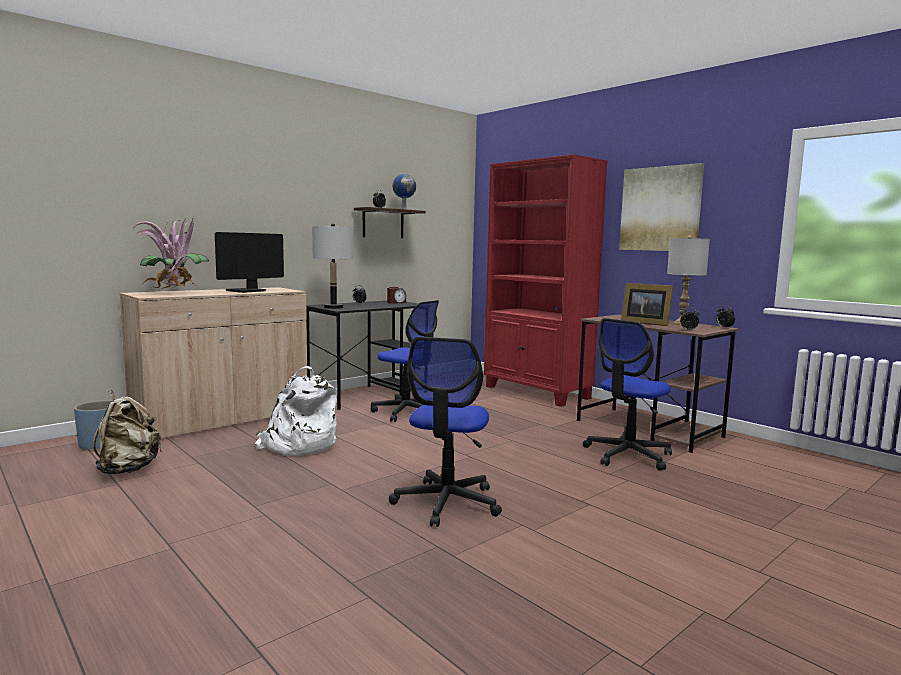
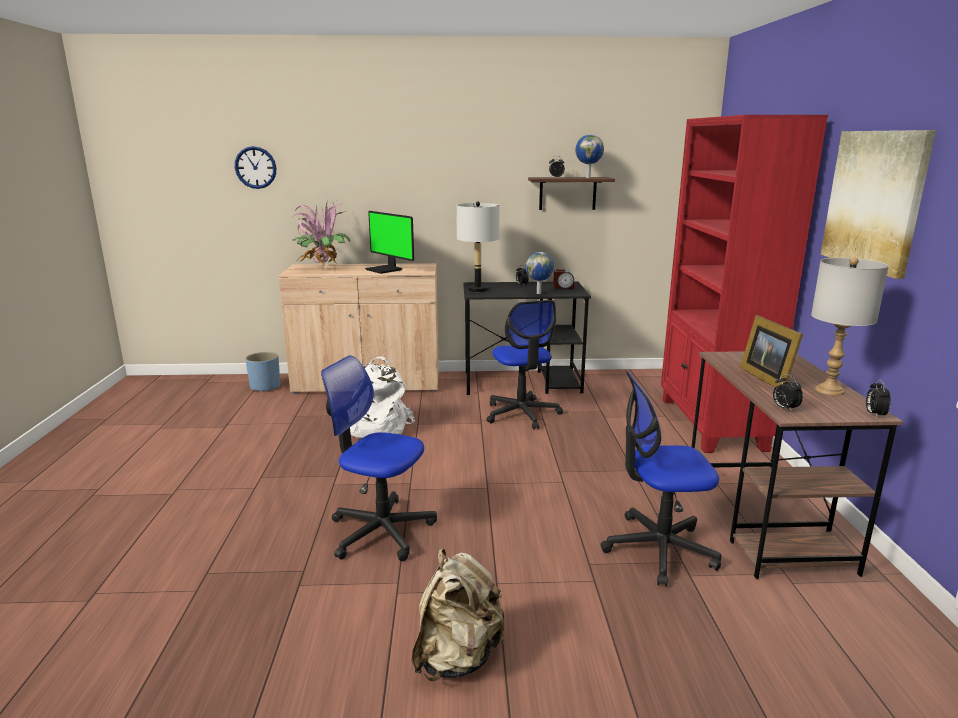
camera: 40 degrees right, 10 degrees up
beige backpack [93,390,162,474] -> beige backpack moved to [412,549,505,681]
monitor [215,232,284,293] -> monitor turned 120 degrees counterclockwise [365,211,414,274]
office chair [389,337,502,527] -> office chair turned 60 degrees clockwise [321,356,437,561]
none -> wall clock [235,146,276,189]
none -> globe [525,252,554,294]

